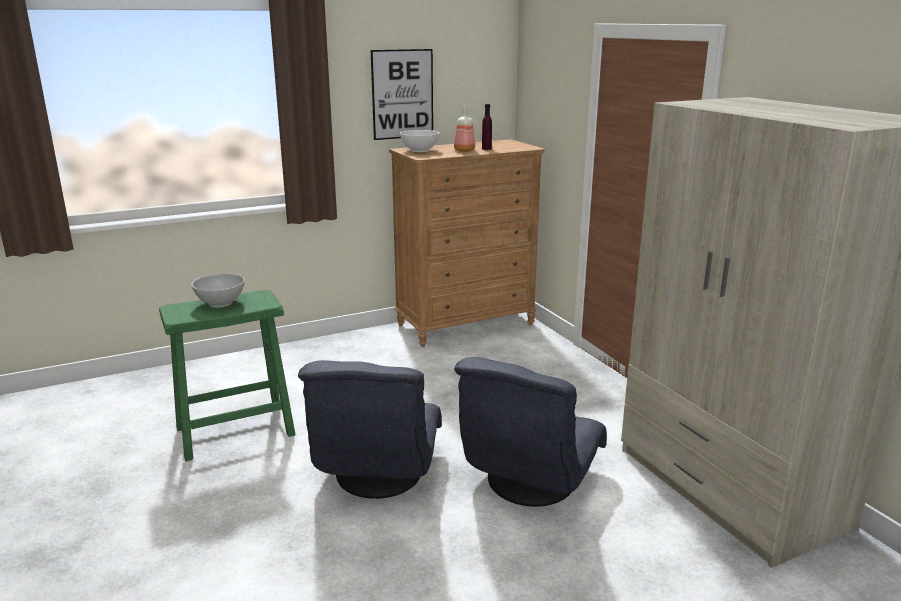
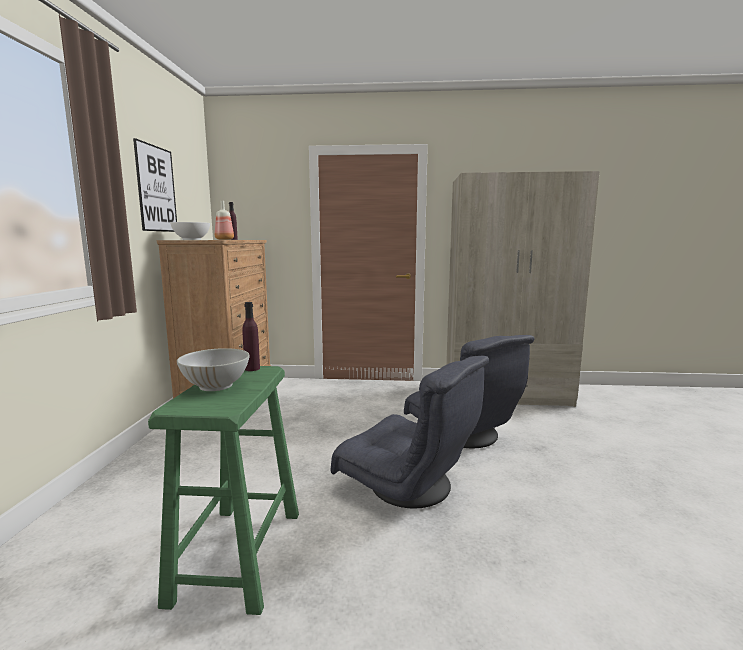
camera: 60 degrees left, 10 degrees down
none -> purple bottle [242,302,260,371]

